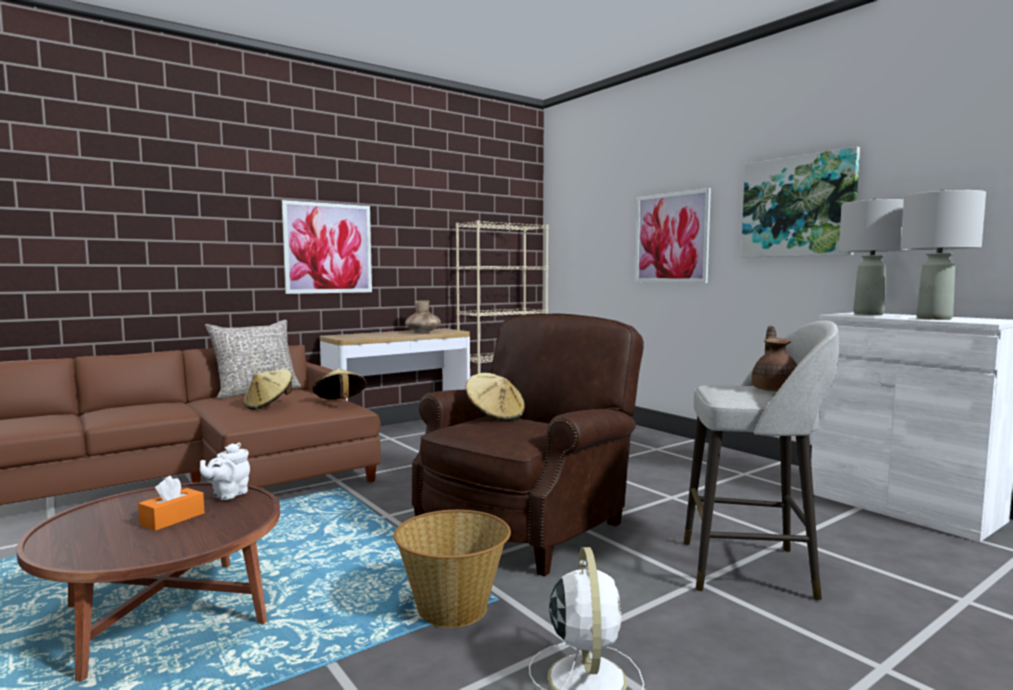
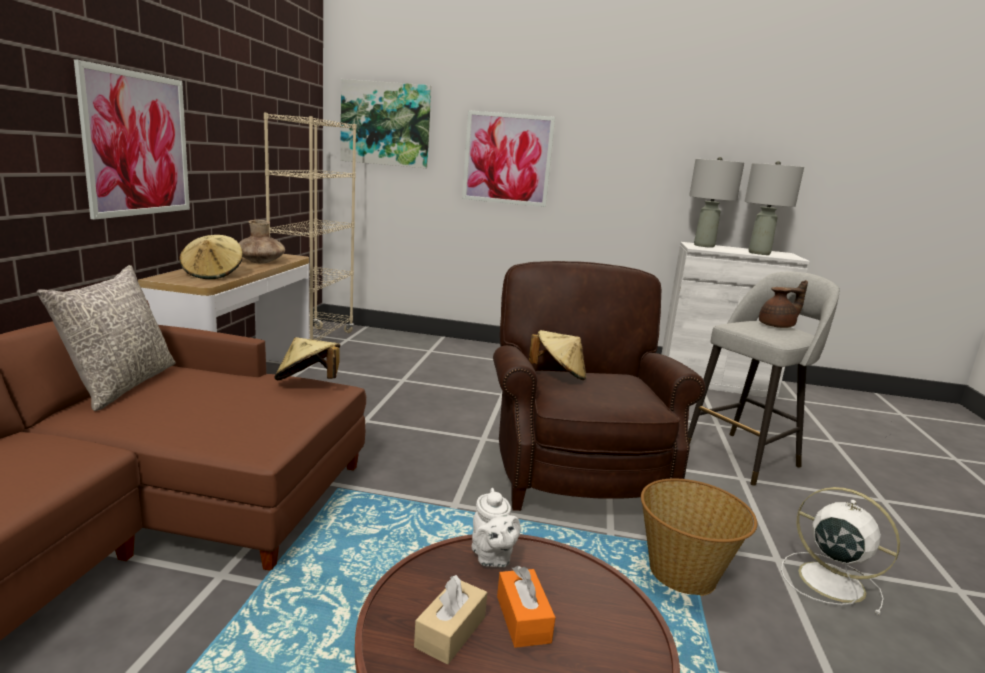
camera: 45 degrees left, 10 degrees up
beige hat [243,369,293,410] -> beige hat moved to [179,235,243,279]
picture [741,147,860,258] -> picture moved to [340,79,431,168]
brown teapot [751,325,797,392] -> brown teapot turned 105 degrees clockwise [759,280,808,328]
none -> beige tissue box [414,575,487,665]

